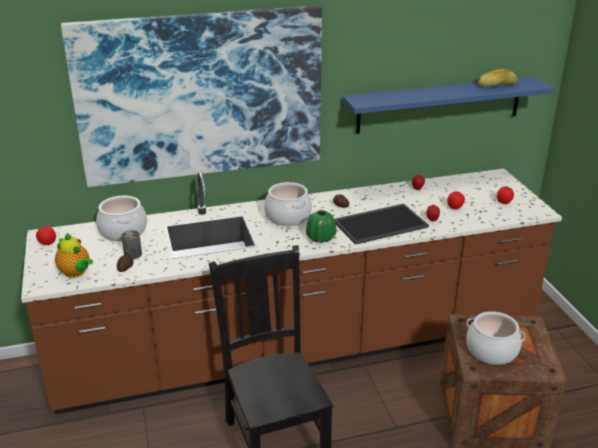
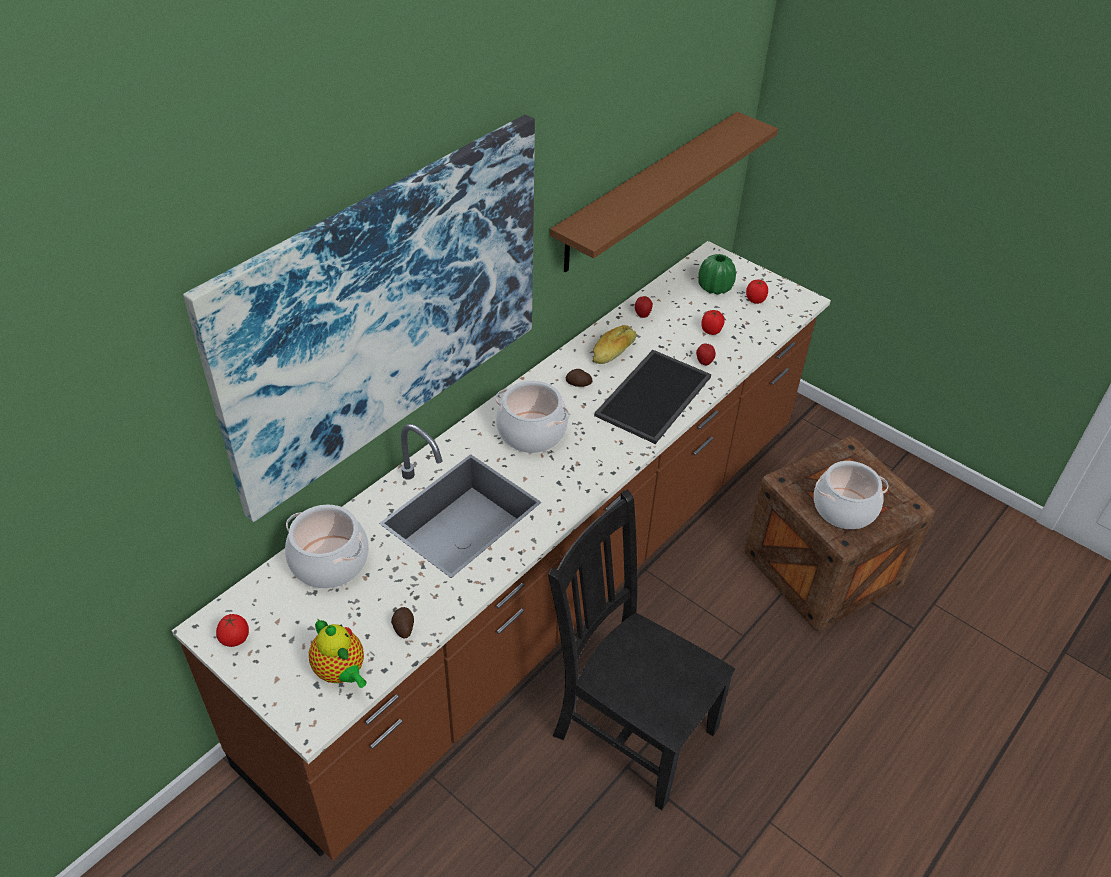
camera: 35 degrees left, 15 degrees up
teapot [55,233,93,278] -> teapot turned 45 degrees clockwise [309,619,367,688]
can [121,230,142,260] -> none
green vase [306,210,336,243] -> green vase moved to [698,254,736,295]
blue shelf [343,77,554,134] -> brown shelf [550,112,778,272]
bread [478,69,518,88] -> bread moved to [593,325,637,364]

